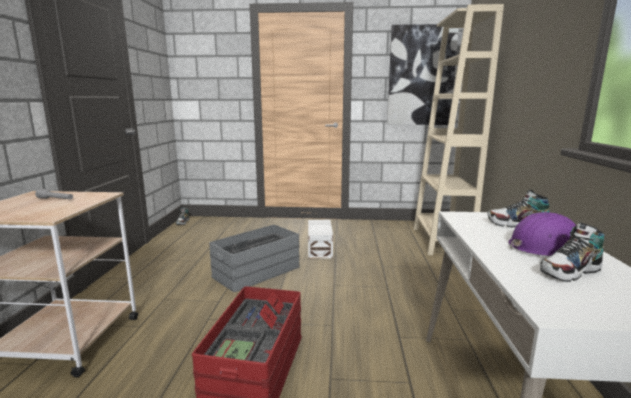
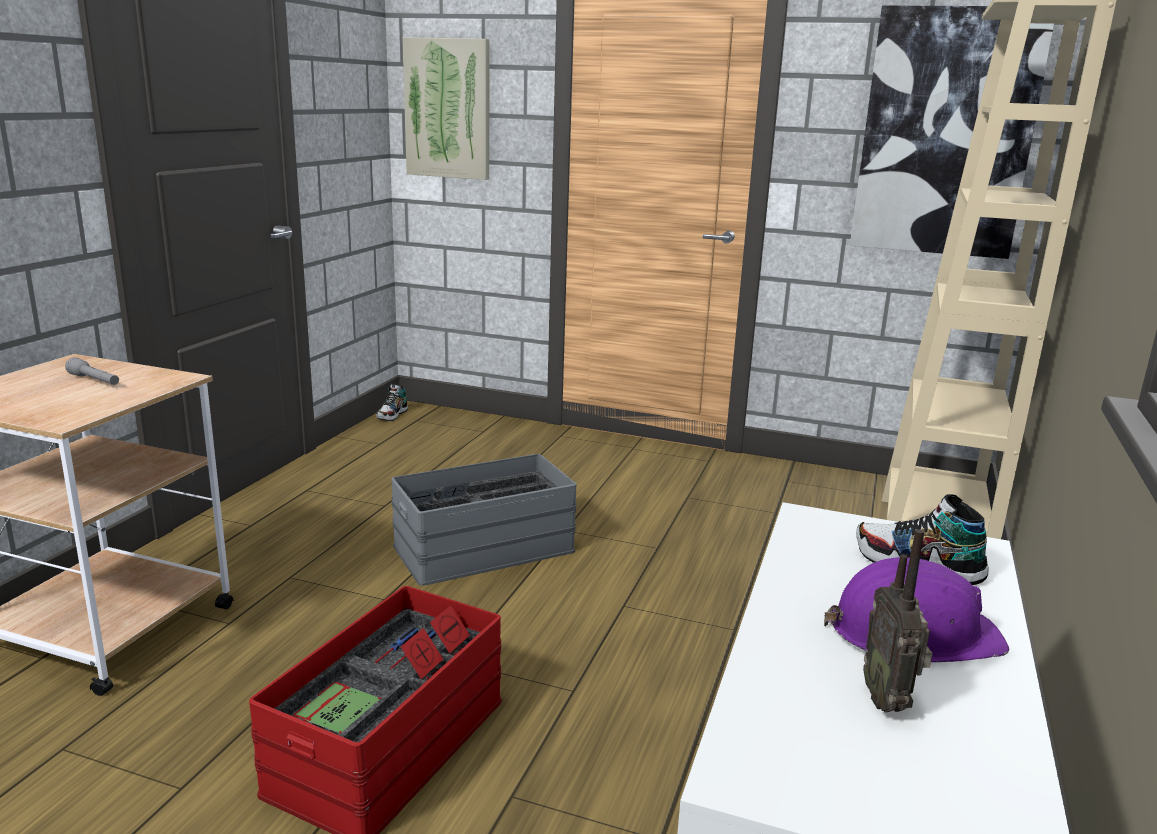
camera: 15 degrees right, 5 degrees up
white storage box [308,220,333,259] -> none
shoe [540,222,604,282] -> radio [863,529,933,712]
none -> picture [403,37,489,180]

